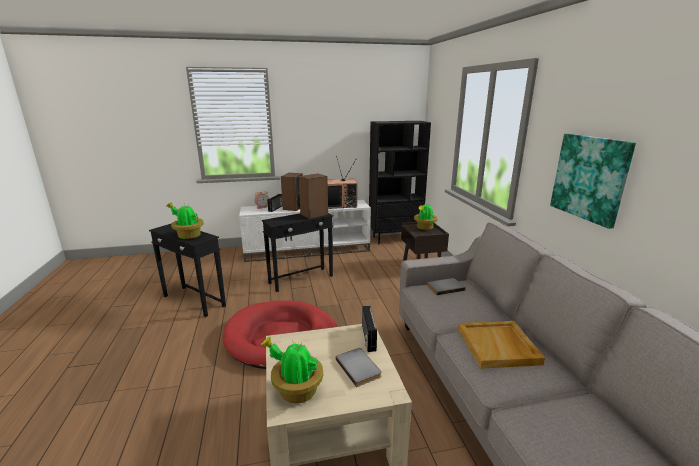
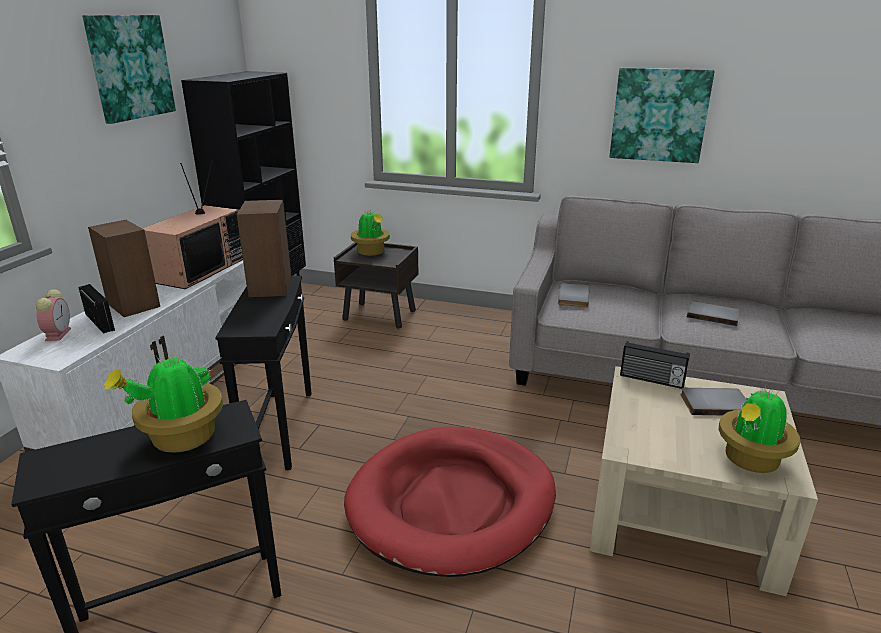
camera: 60 degrees left, 5 degrees up
beige tray [458,321,545,369] -> grey book [687,301,740,326]
none -> picture [82,15,176,124]

